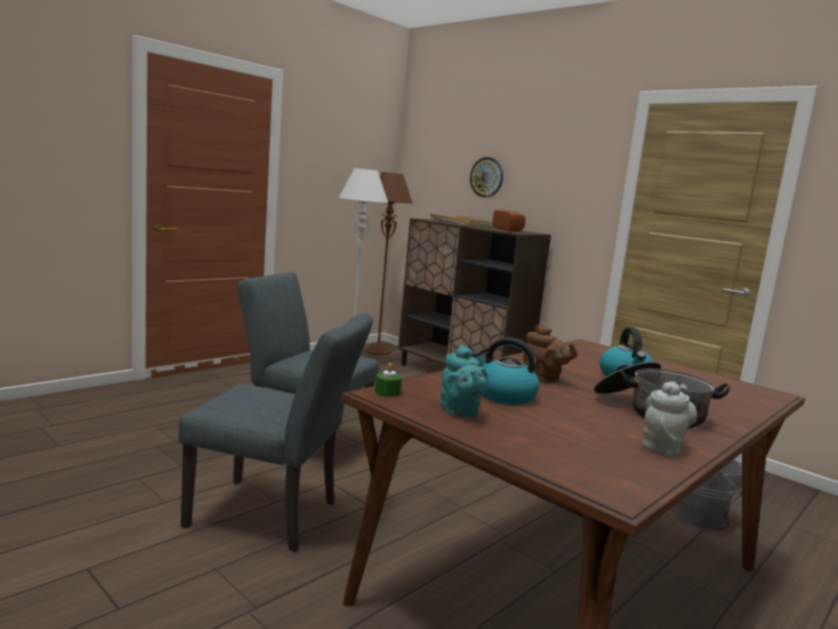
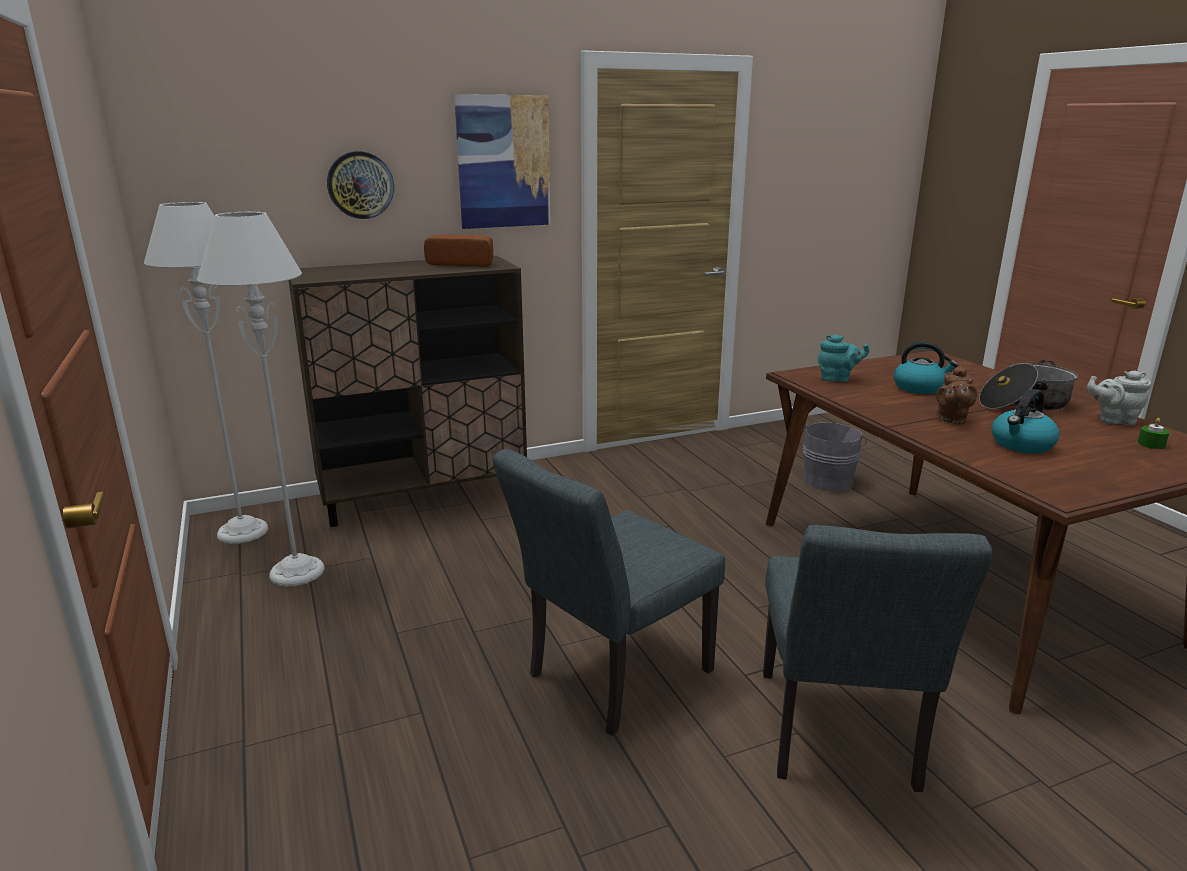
camera: 65 degrees left, 10 degrees up
grey chair [179,313,373,552] -> grey chair turned 150 degrees clockwise [763,525,992,792]
brown floor lamp [365,172,412,355] -> grey floor lamp [144,202,268,544]
green candle [375,363,402,397] -> green candle moved to [1137,418,1170,449]
beige tray [430,214,492,227] -> none
turquoise teapot [440,345,488,418] -> turquoise teapot moved to [818,334,869,382]
brown teapot [522,325,577,383] -> brown teapot turned 135 degrees clockwise [936,365,977,424]
grey teapot [642,381,697,456] -> grey teapot turned 45 degrees counterclockwise [1087,371,1151,425]
none -> picture [454,94,551,229]

